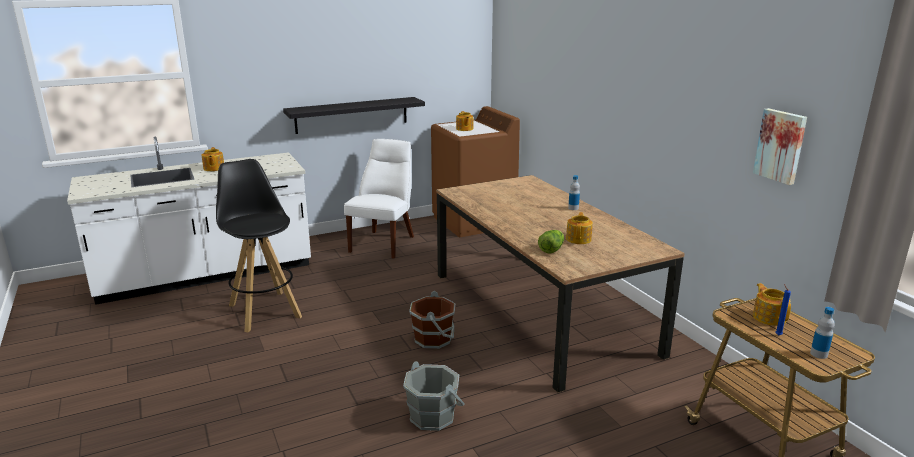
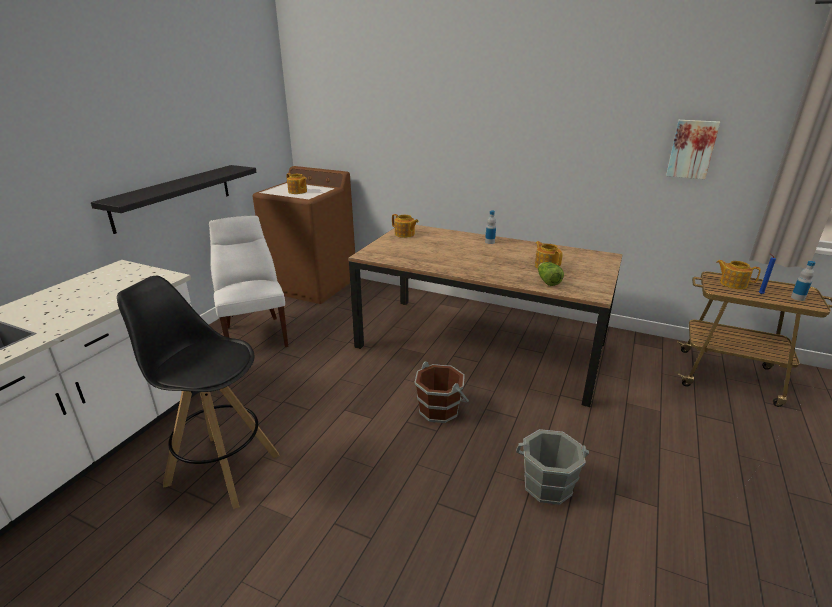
camera: 40 degrees left, 5 degrees up
teapot [201,147,224,171] -> teapot moved to [392,214,419,238]

